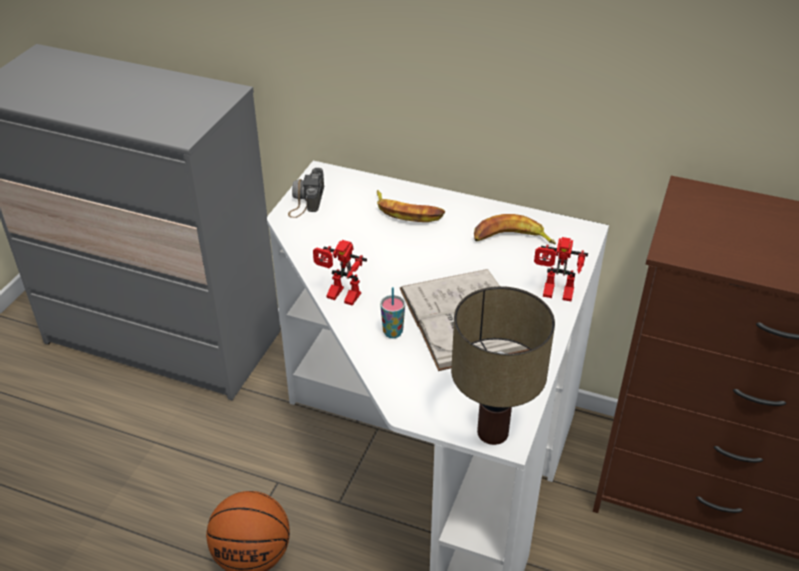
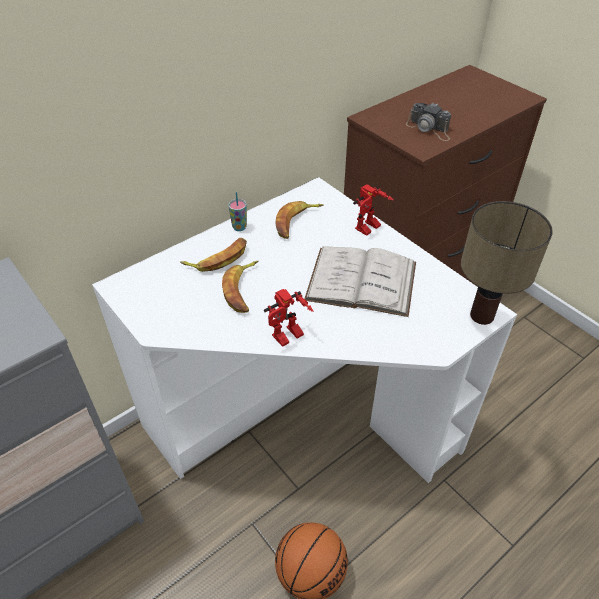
camera: 60 degrees left, 5 degrees up
camera [288,168,324,218] -> camera moved to [406,102,451,141]
cup [380,287,405,338] -> cup moved to [228,192,247,231]
none -> banana [222,261,258,313]

